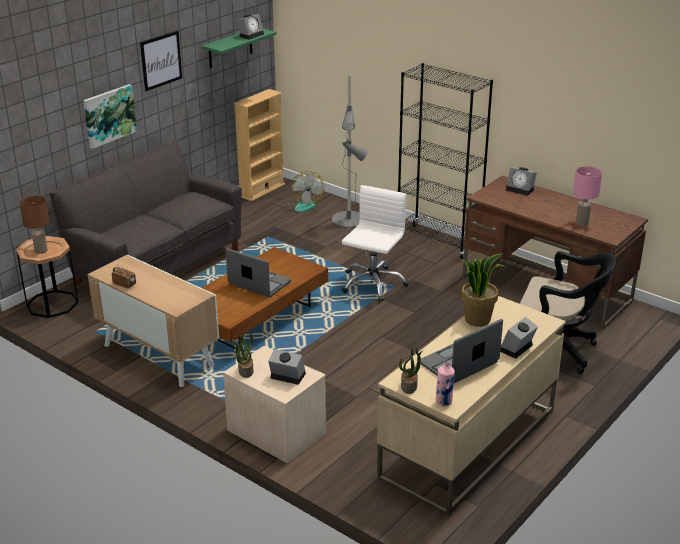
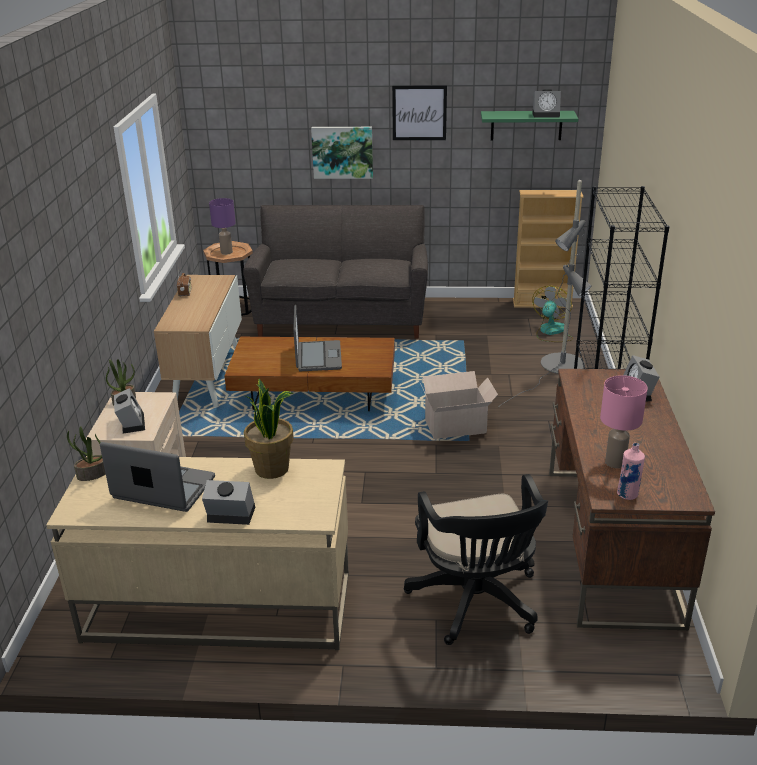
camera: 55 degrees right, 0 degrees up
brown table lamp [20,196,49,254] -> purple table lamp [209,198,236,255]
fan [286,171,325,212] -> fan turned 150 degrees clockwise [532,286,573,342]
white office chair [342,185,409,302] -> cardboard box [420,371,498,439]
pink bottle [436,361,455,406] -> pink bottle moved to [617,443,645,500]

